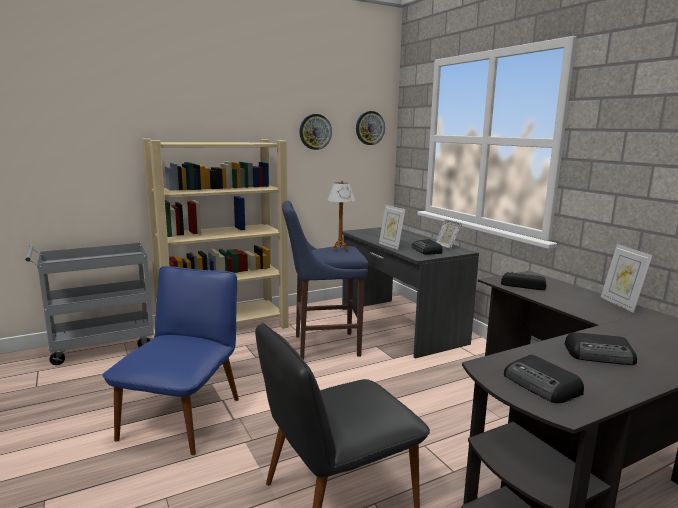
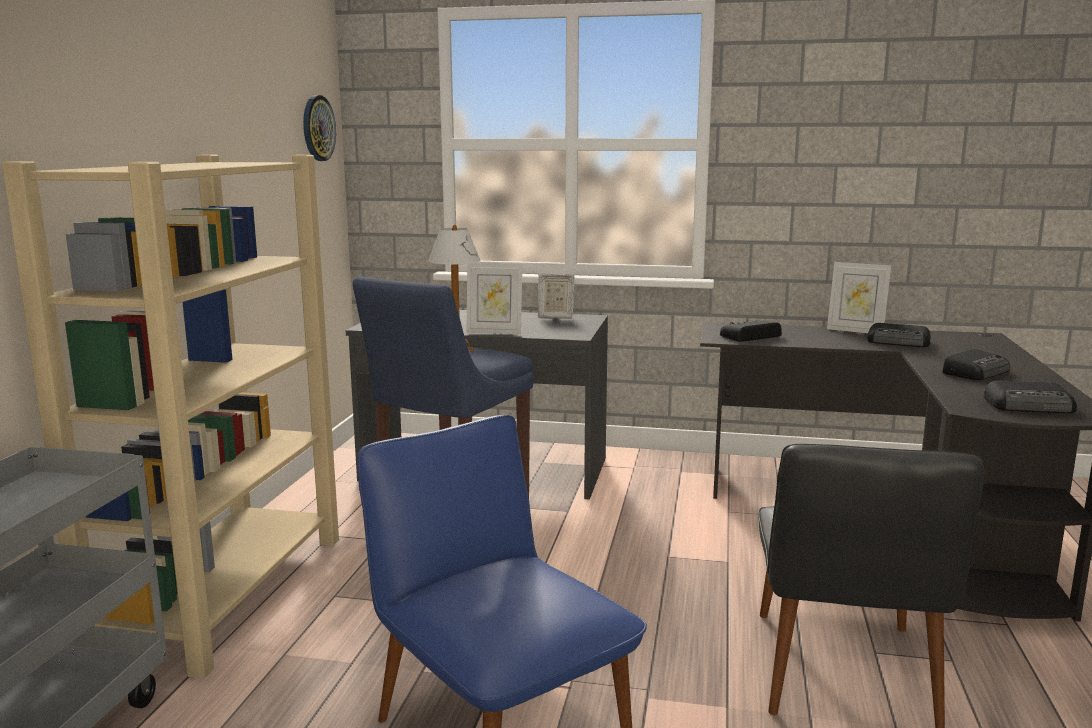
camera: 50 degrees left, 0 degrees up
wall clock [299,114,332,150] -> none
radio [412,239,442,254] -> radio moved to [867,323,931,347]

